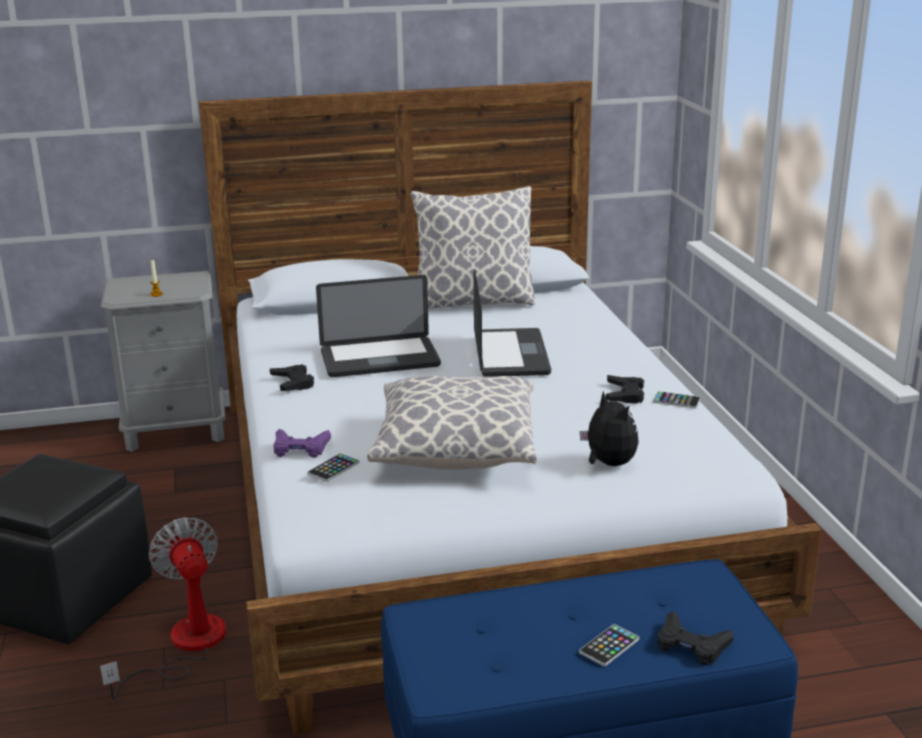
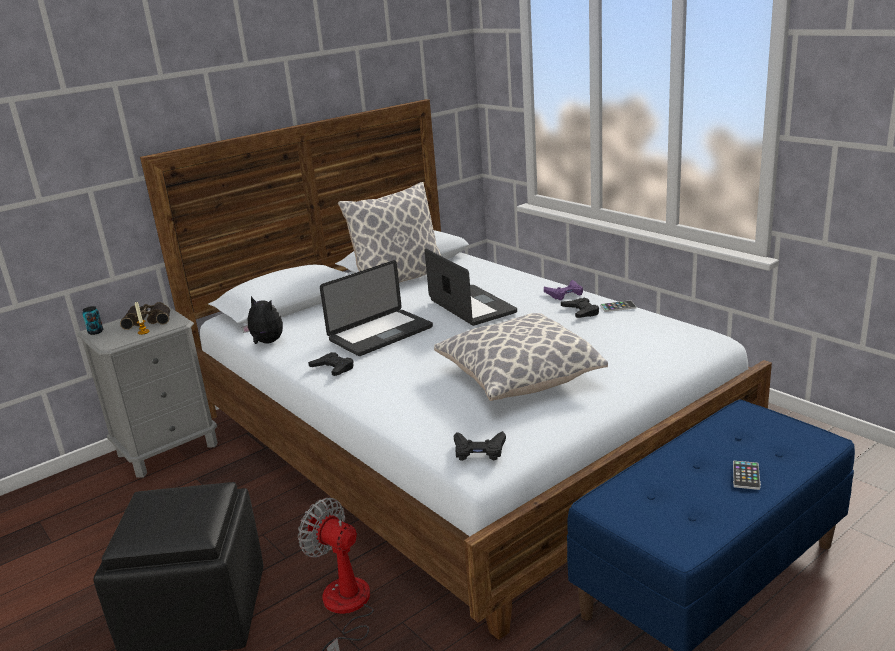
camera: 25 degrees left, 0 degrees up
purple game controller [274,429,331,458] -> purple game controller moved to [544,280,583,300]
phone [307,453,359,482] -> none
plush toy [580,391,639,466] -> plush toy moved to [242,296,283,344]
black game controller [657,611,733,665] -> black game controller moved to [454,431,506,461]
none -> can [82,306,103,335]
none -> binoculars [120,302,170,330]

